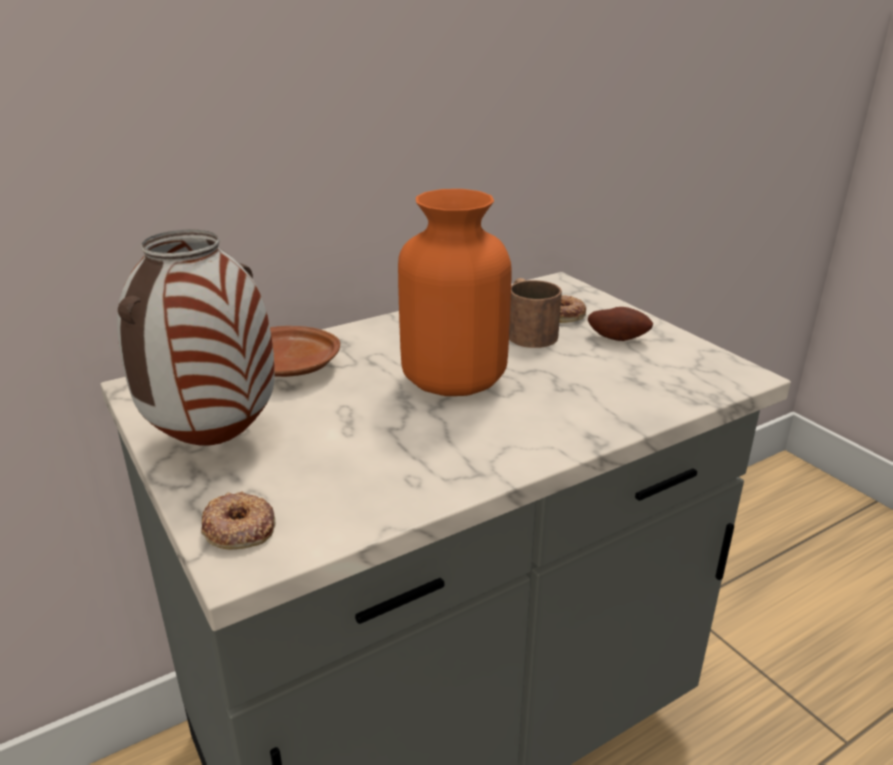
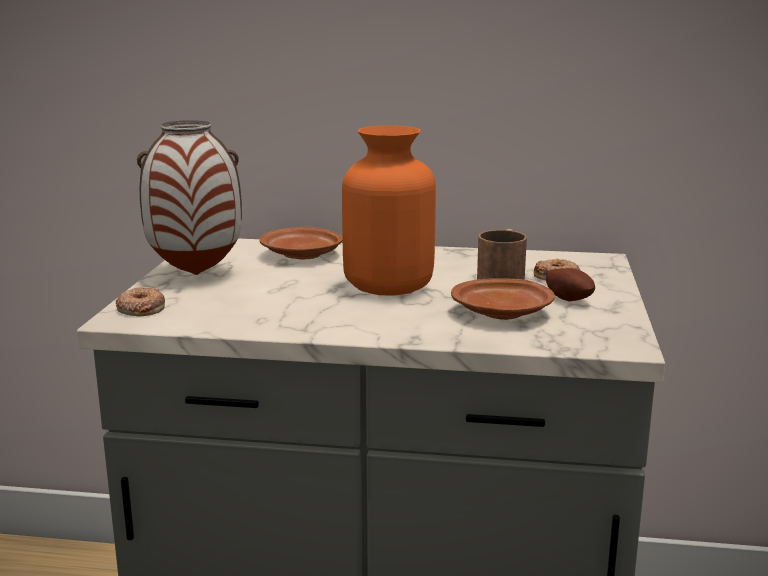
camera: 40 degrees right, 10 degrees down
none -> brown plate [451,278,555,320]

